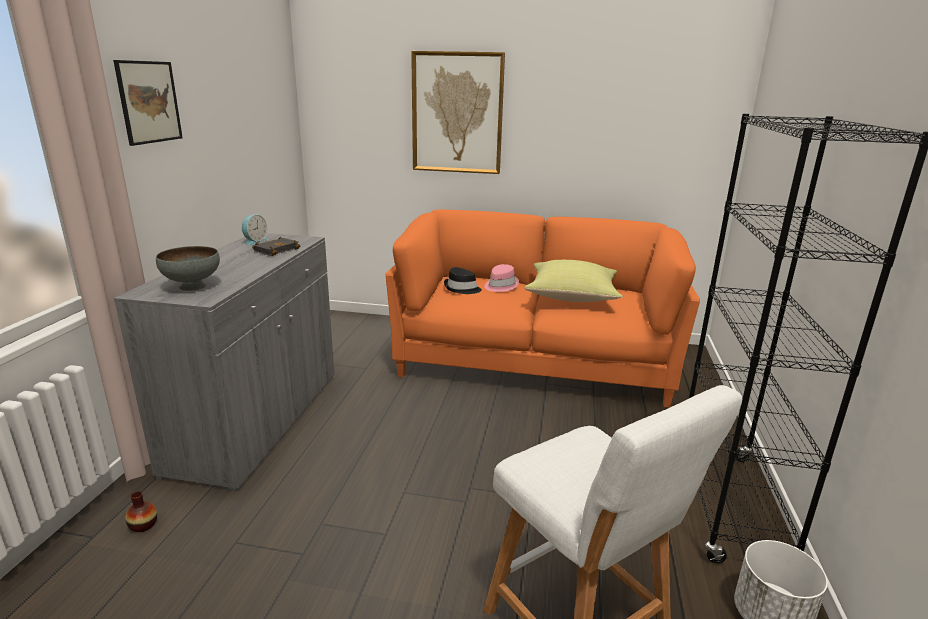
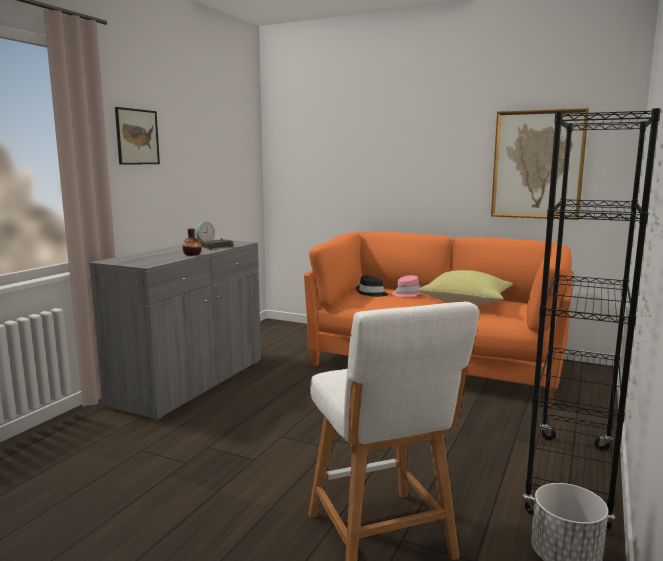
camera: 15 degrees right, 10 degrees down
vase [125,491,157,532] -> vase moved to [182,229,202,256]
grey bowl [156,246,220,291] -> none
picture [411,51,505,174] -> picture moved to [491,108,589,220]

